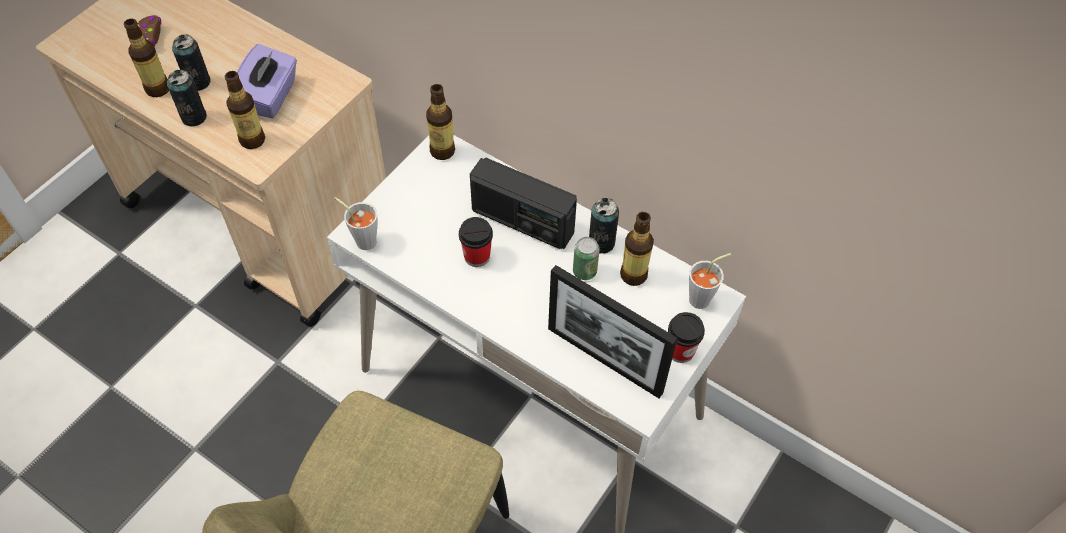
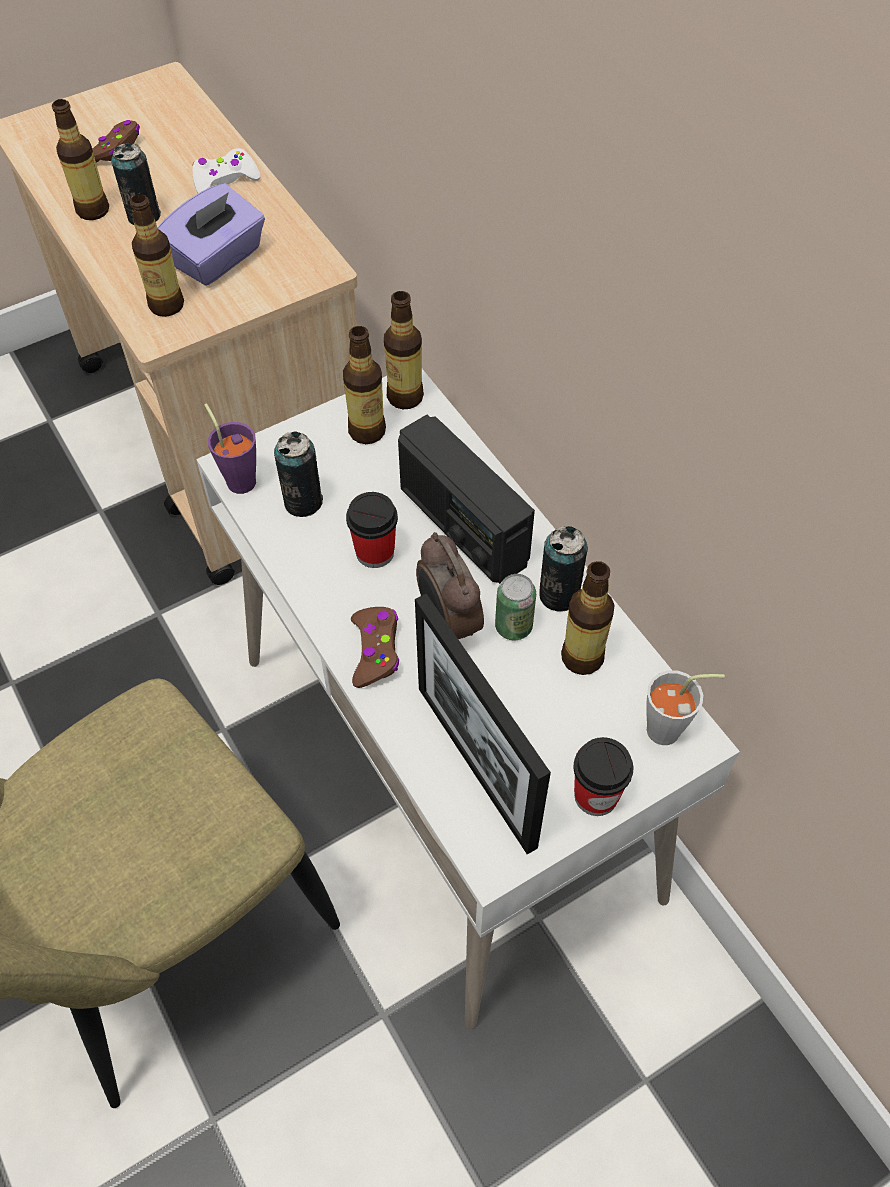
camera: 25 degrees right, 0 degrees up
can [167,70,207,127] -> can moved to [274,432,323,517]
grey cup [334,197,377,250] -> purple cup [204,403,256,494]
none -> white game controller [193,148,260,193]
none -> bottle [343,326,386,444]
none -> brown game controller [351,607,399,688]
none -> alarm clock [416,532,484,639]

